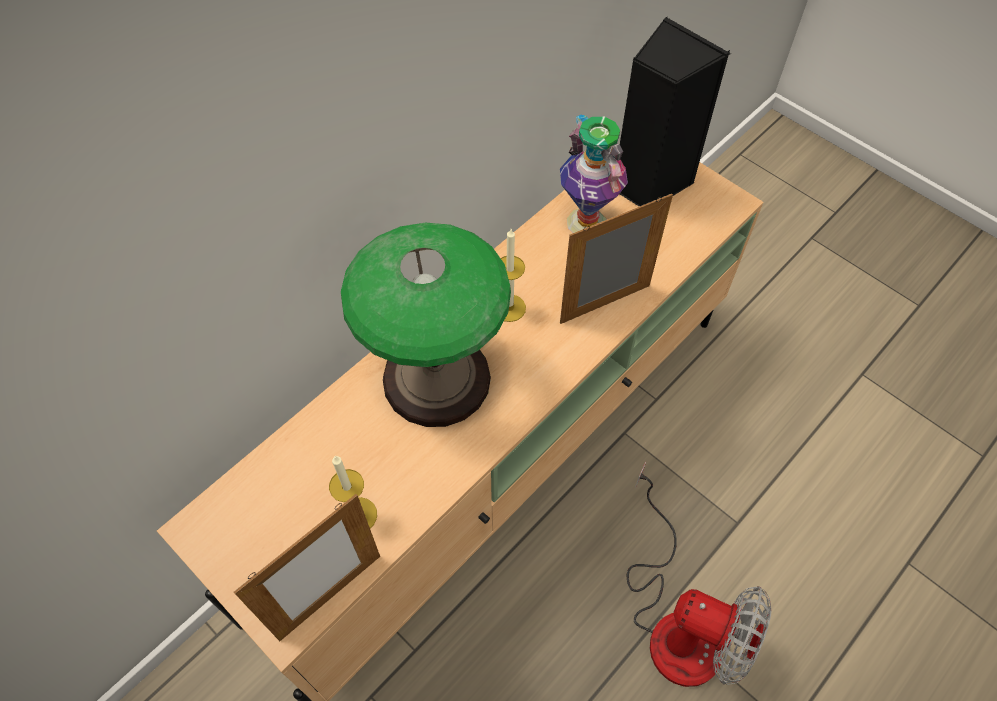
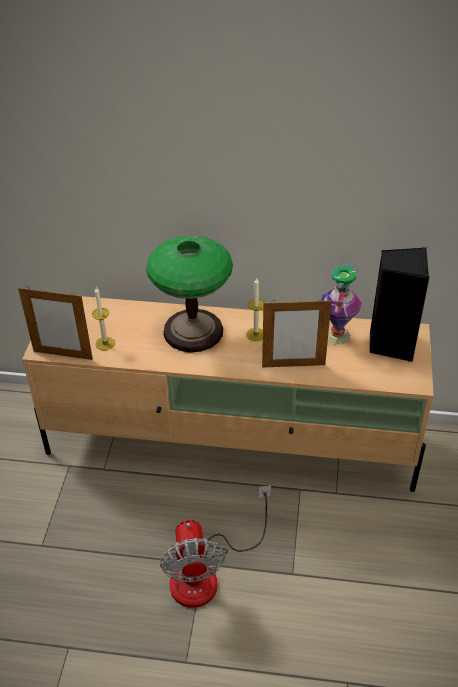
camera: 55 degrees right, 15 degrees down
picture frame [560,194,673,324] -> picture frame turned 150 degrees clockwise [262,298,331,368]

